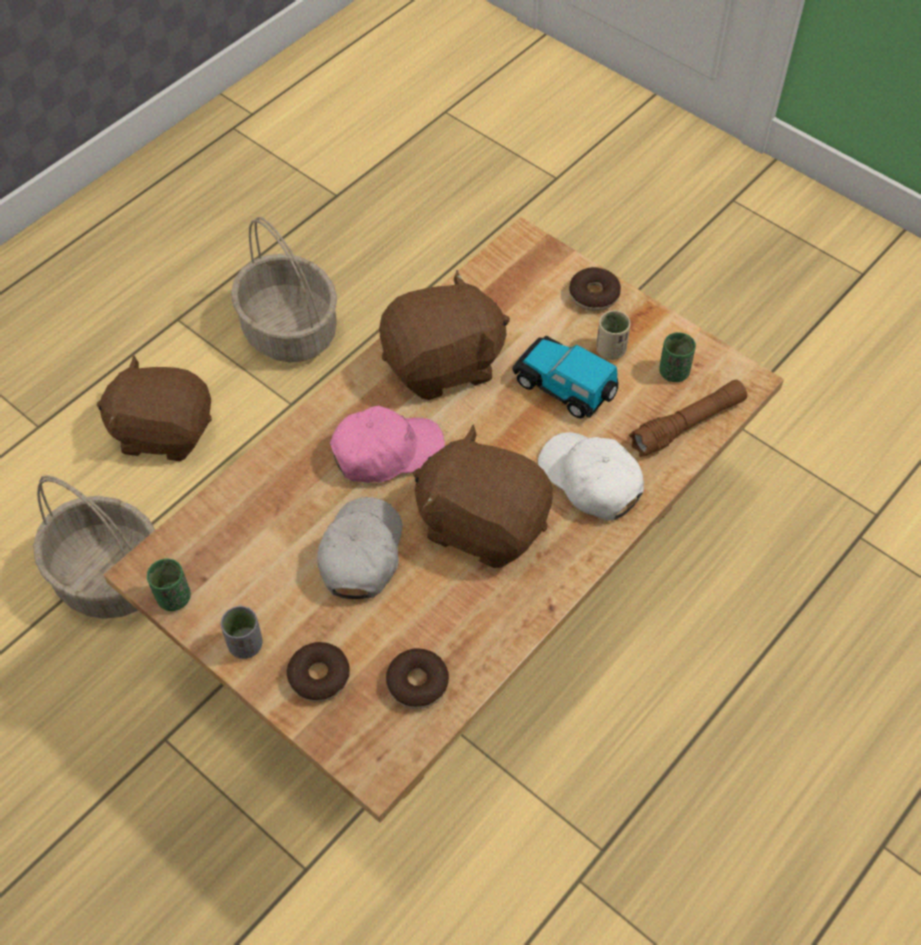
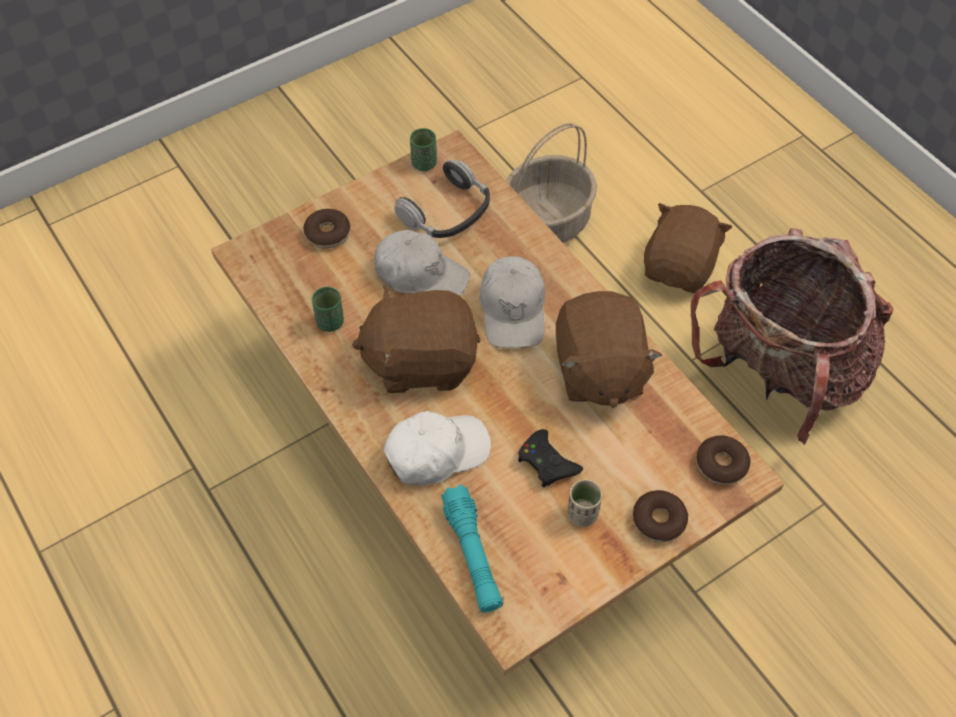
camera: 105 degrees right, 0 degrees up
grey cup [221,605,263,659] -> none
basket [231,217,337,362] -> backpack [691,228,893,445]
pink cap [330,406,445,482] -> white cap [480,256,545,348]
donut [386,648,449,709] -> donut moved to [696,435,750,485]
brown plush toy [413,425,553,568] -> brown plush toy turned 135 degrees counterclockwise [352,285,480,393]
toy car [512,336,619,418] -> black game controller [518,429,583,487]
brown flashlight [629,380,747,457] -> turquoise flashlight [441,484,503,612]
green cup [659,332,696,382] -> green cup moved to [312,287,344,332]
none -> headphones [394,160,490,238]

